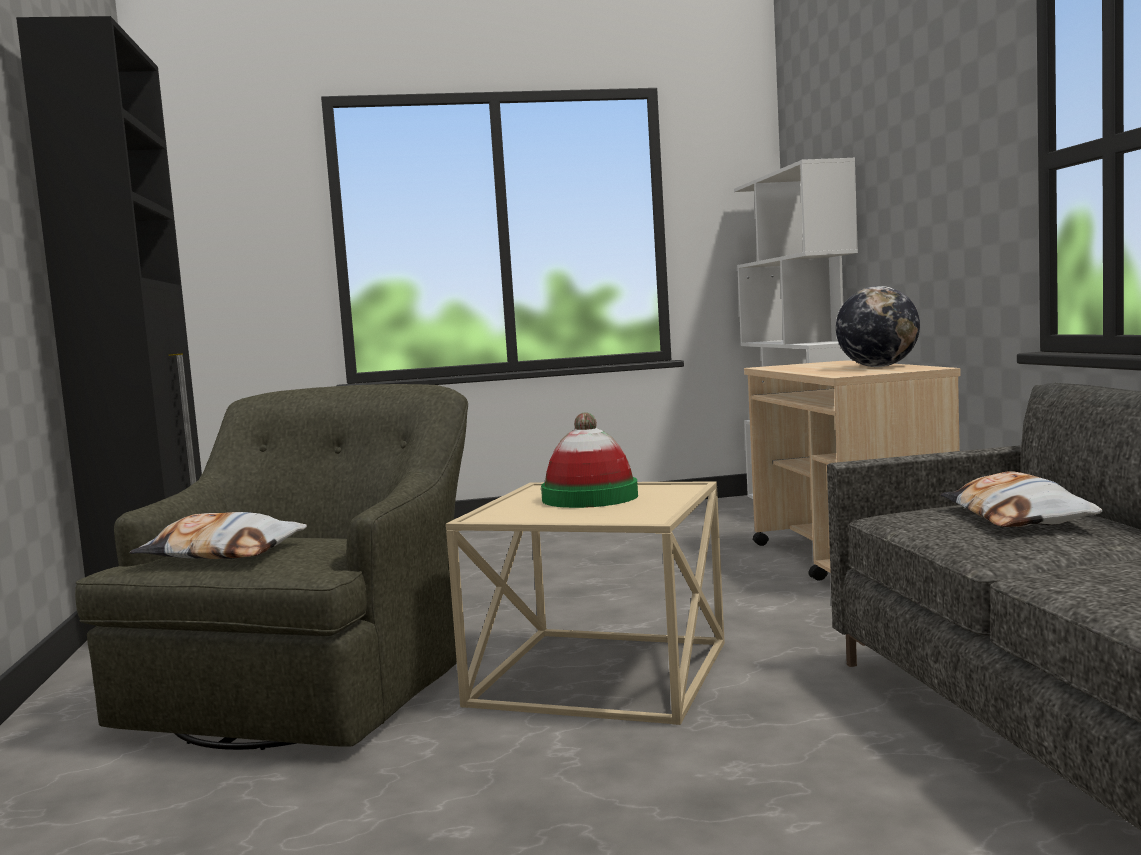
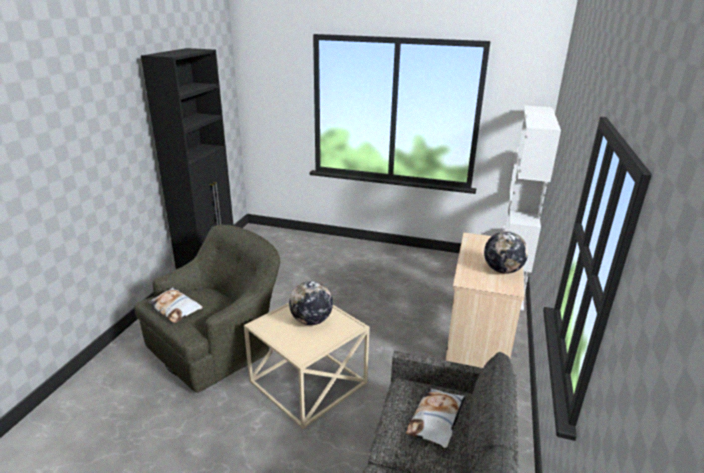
camera: 25 degrees right, 20 degrees up
hat [541,412,638,508] -> globe [289,281,333,325]

